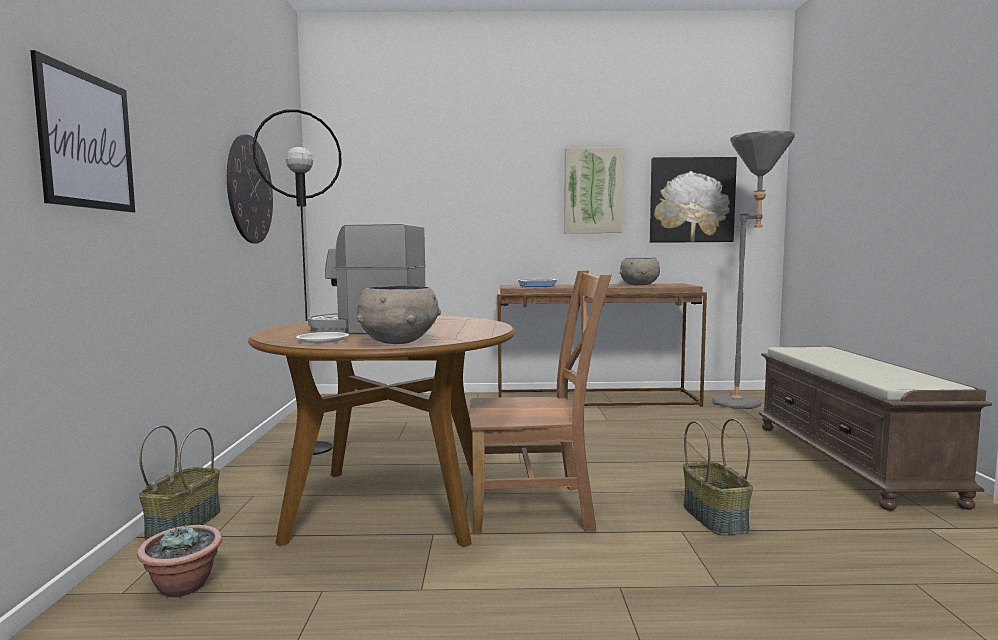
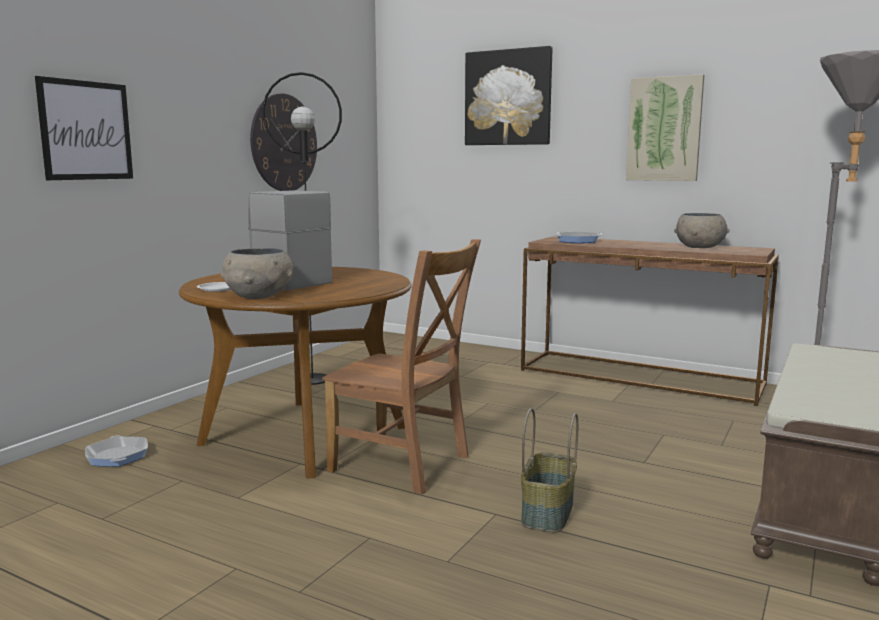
camera: 30 degrees right, 5 degrees up
potted plant [137,525,222,597] -> frying pan [85,435,148,467]
basket [139,425,221,540] -> none
picture [650,157,737,243] -> picture moved to [465,46,553,145]

